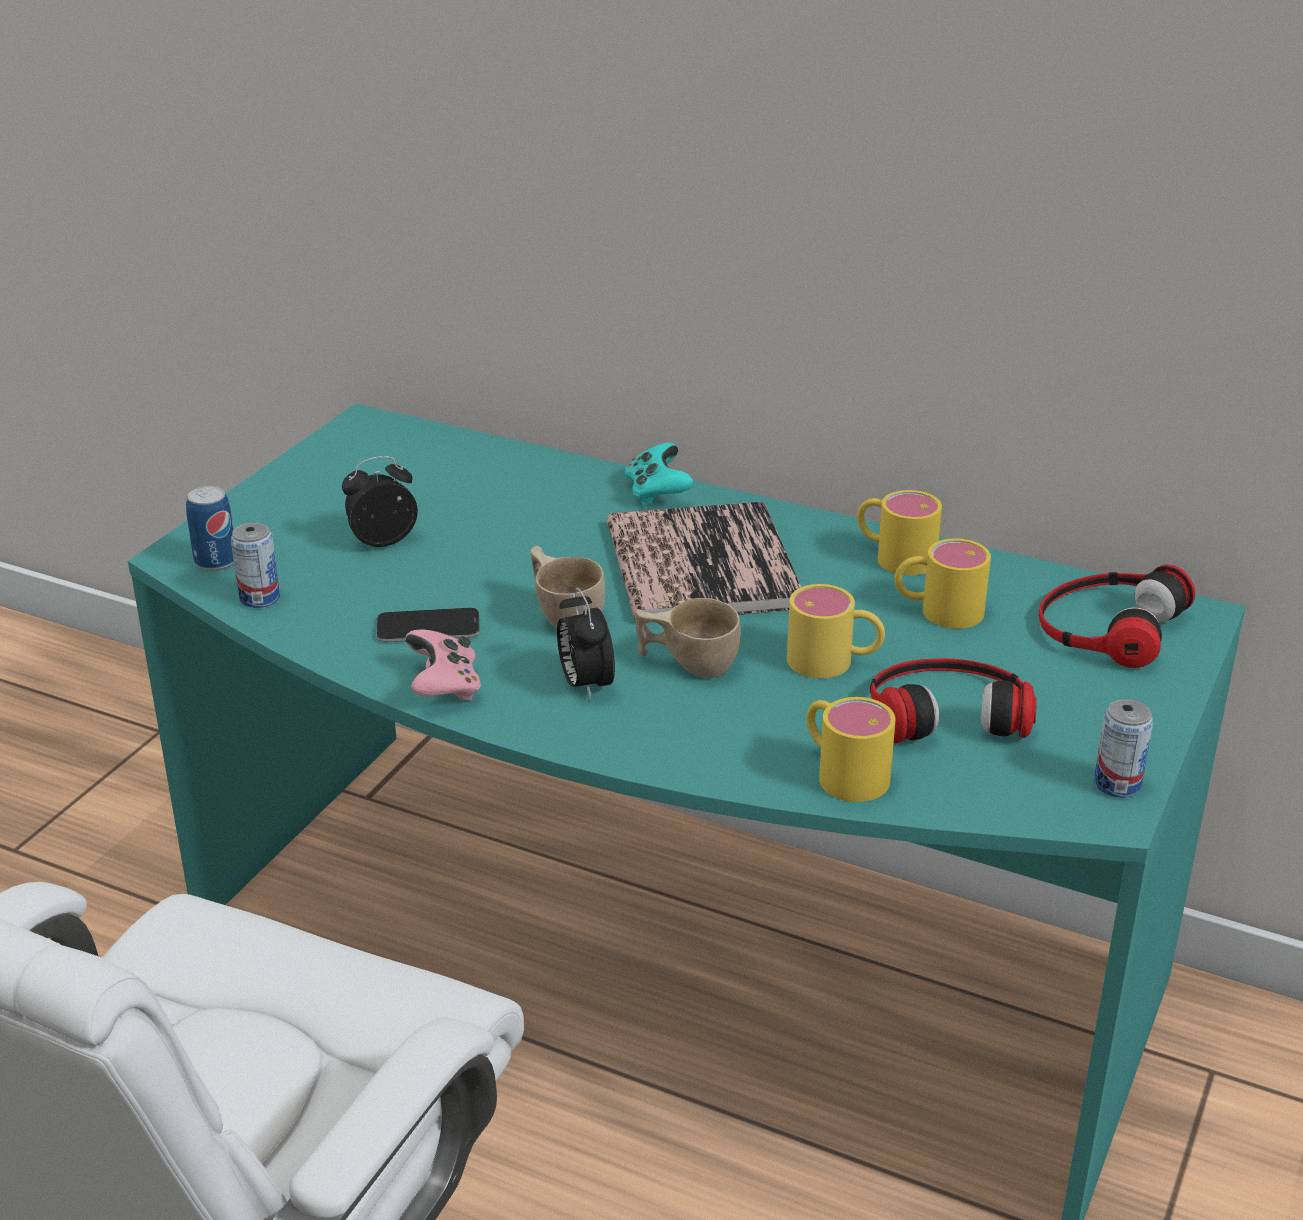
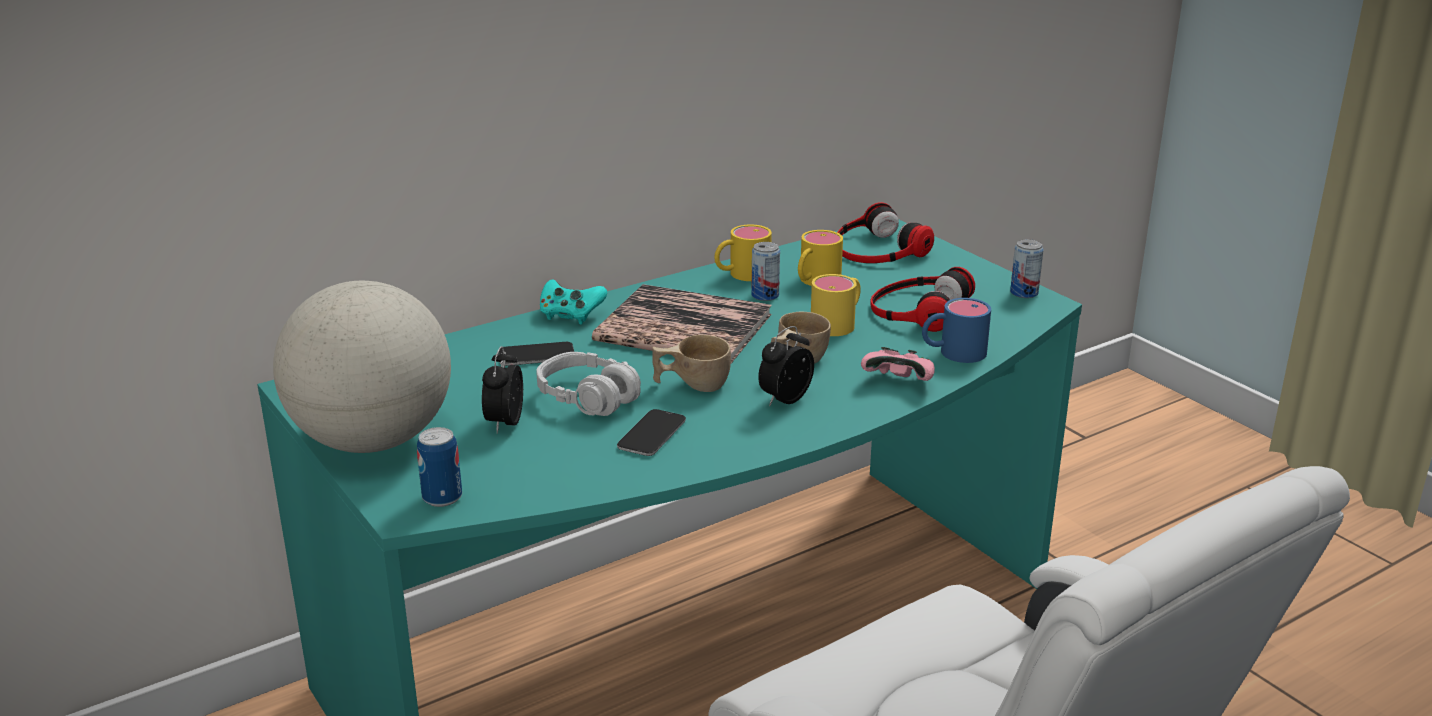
camera: 60 degrees left, 5 degrees down
can [231,523,280,608] -> can moved to [751,242,780,301]
pink game controller [405,630,481,701] -> pink game controller moved to [861,347,935,381]
alarm clock [557,587,615,700] -> alarm clock turned 120 degrees clockwise [758,326,814,407]
yellow mug [807,697,896,802] -> blue mug [922,298,991,363]
none -> globe [273,281,451,453]
none -> phone [498,342,574,366]
none -> grey headphones [536,352,641,416]

